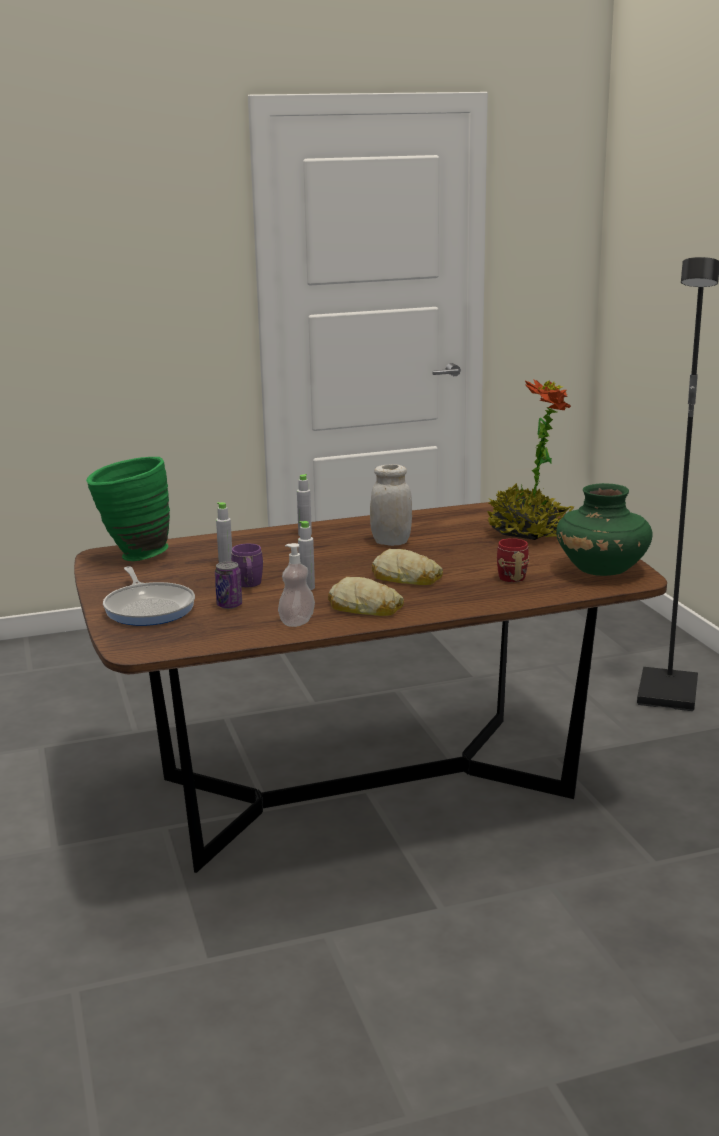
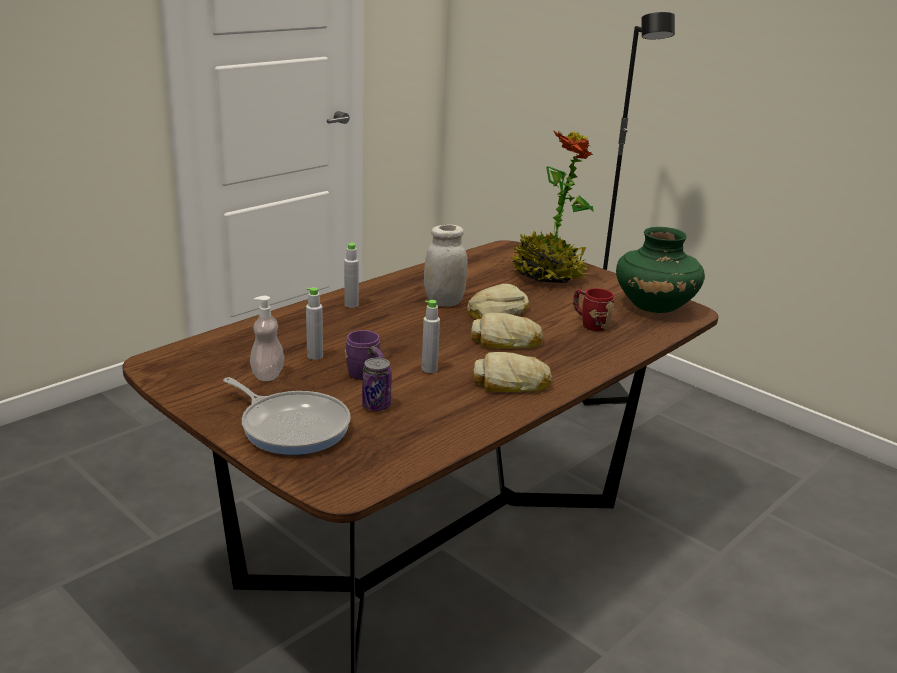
camera: 30 degrees left, 5 degrees up
green vase [86,457,170,561] -> none
soap dispenser [278,543,315,627] -> soap dispenser moved to [250,296,284,381]
none -> bread [467,284,529,319]

